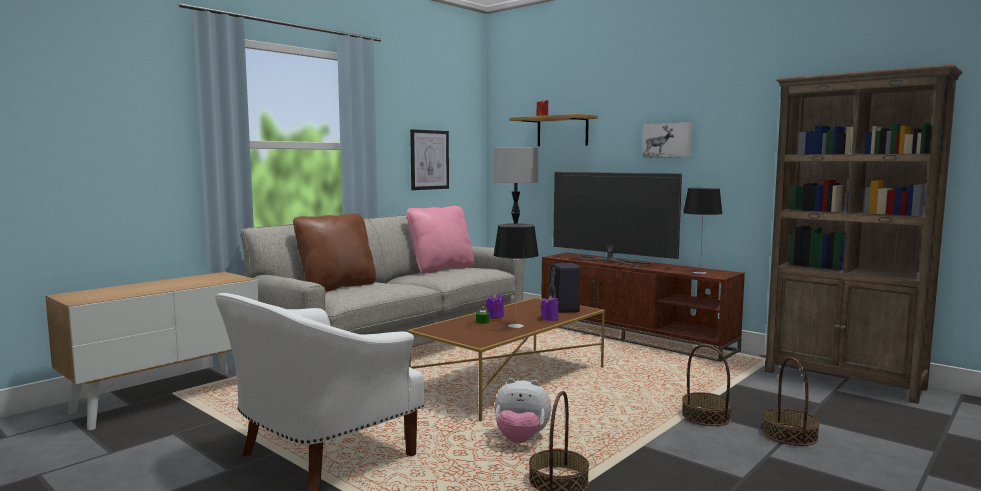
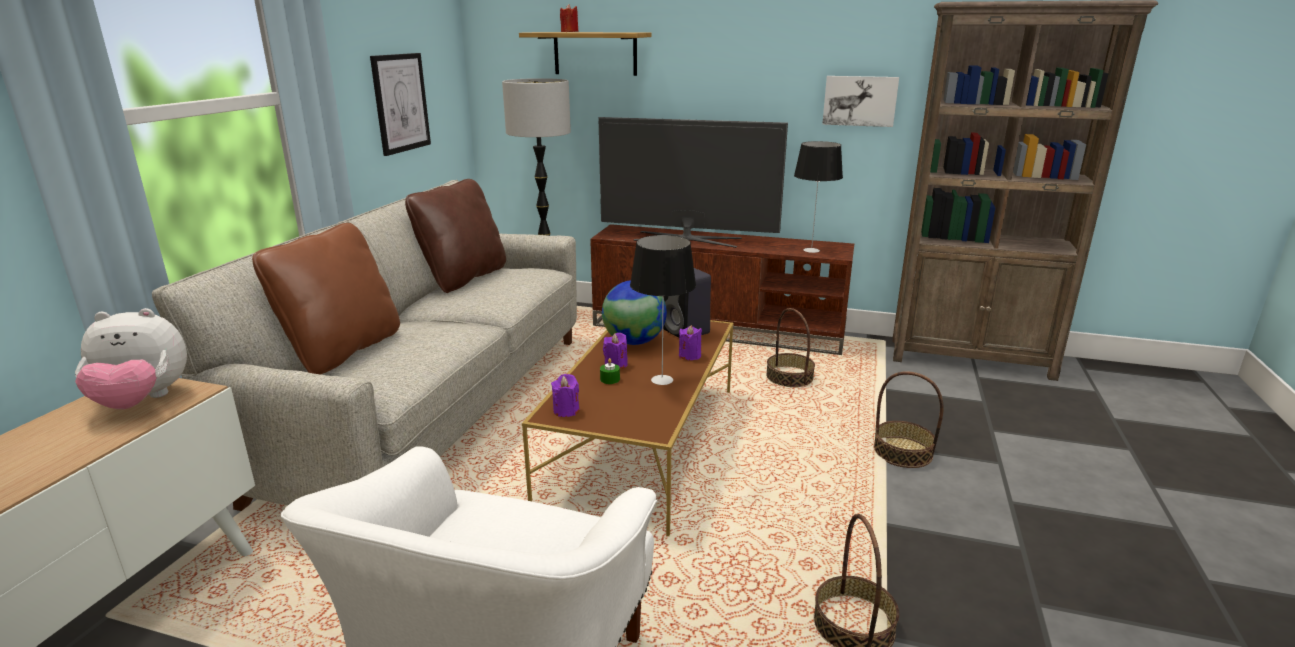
camera: 25 degrees left, 15 degrees up
pink pillow [407,206,474,273] -> brown pillow [405,179,506,293]
plush toy [495,378,551,443] -> plush toy moved to [75,308,187,409]
picture [643,122,693,158] -> picture moved to [822,76,899,127]
basket [763,357,820,446] -> basket moved to [766,308,815,387]
none -> purple candle [551,374,580,417]
none -> globe [602,280,667,345]

